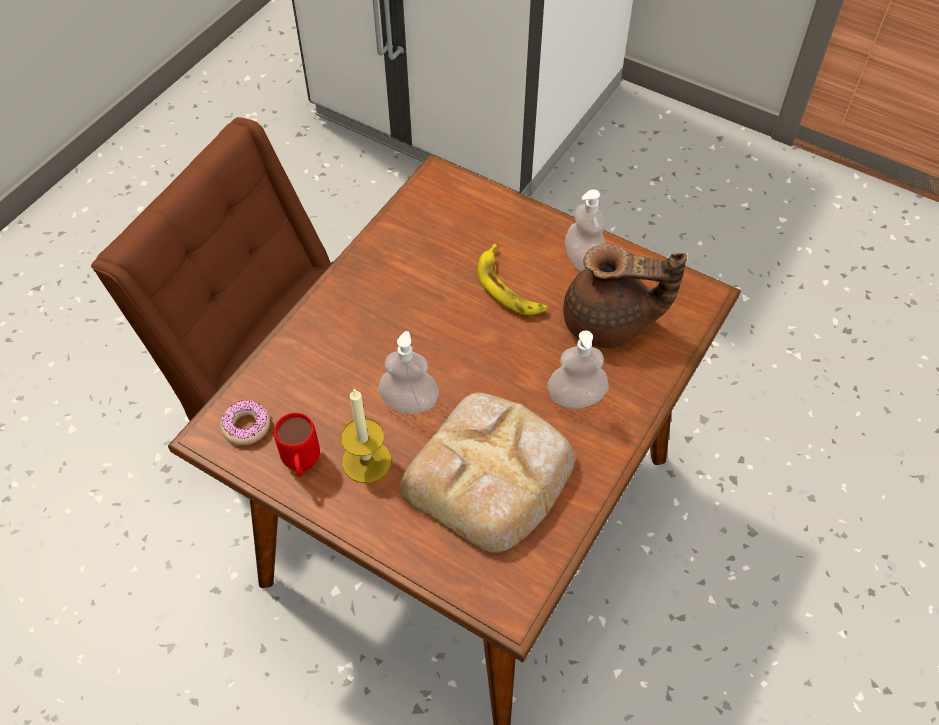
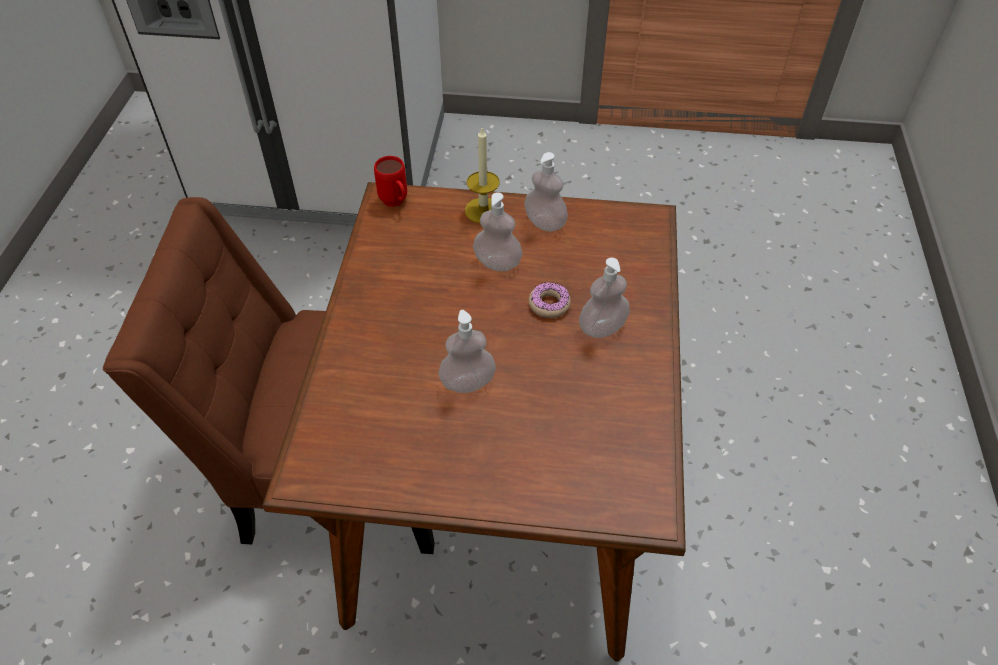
camera: 25 degrees left, 5 degrees down
donut [220,400,270,445] -> donut moved to [529,282,571,318]
red mug [274,413,320,477] -> red mug moved to [374,156,407,207]
candle [341,388,391,483] -> candle moved to [465,128,500,223]
bread [399,393,575,553] -> none
banana [478,243,547,316] -> soap dispenser [473,192,523,271]
brown teapot [563,244,687,348] -> none

